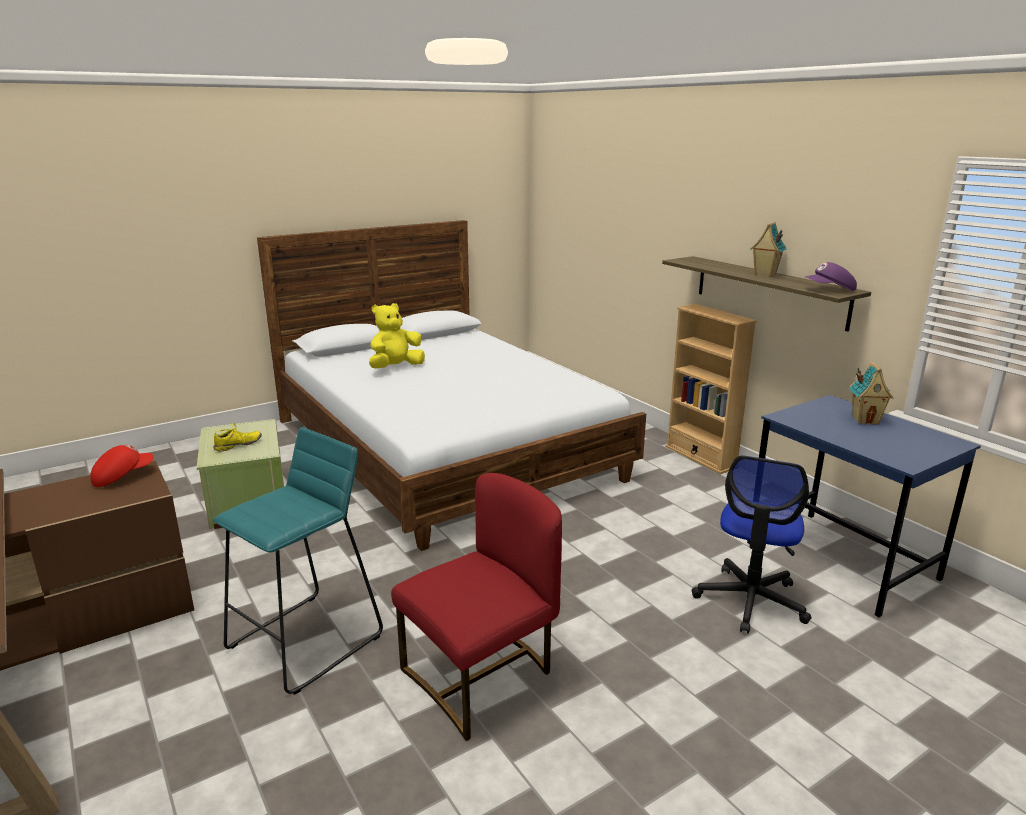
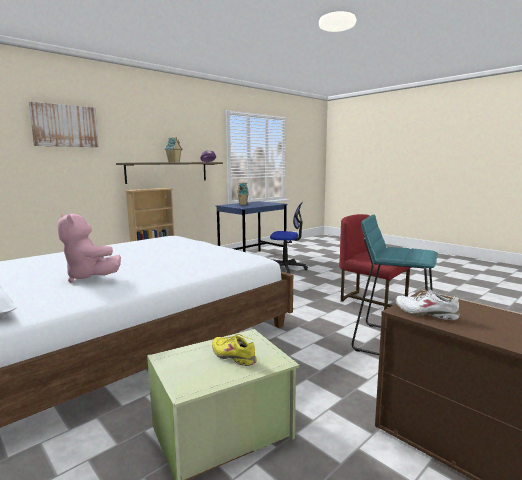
camera: 100 degrees left, 10 degrees down
red cap [90,445,154,487] -> white shoe [395,290,460,321]
yellow plush toy [369,303,425,369] -> pink plush toy [57,214,121,283]
none -> picture [28,102,99,147]

